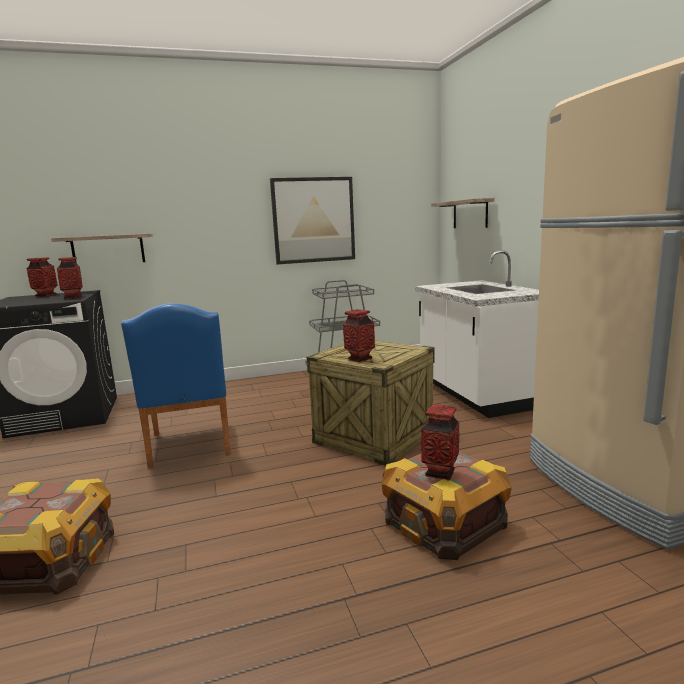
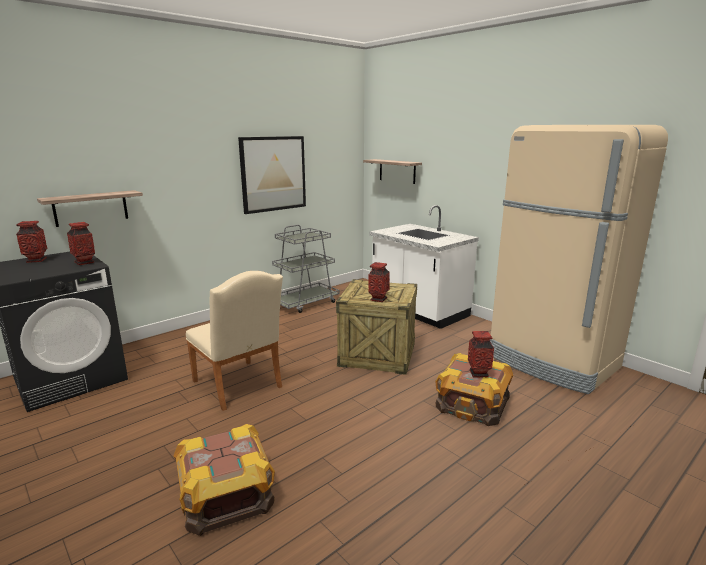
camera: 25 degrees left, 5 degrees up
blue chair [121,303,231,469] -> beige chair [186,271,283,411]

